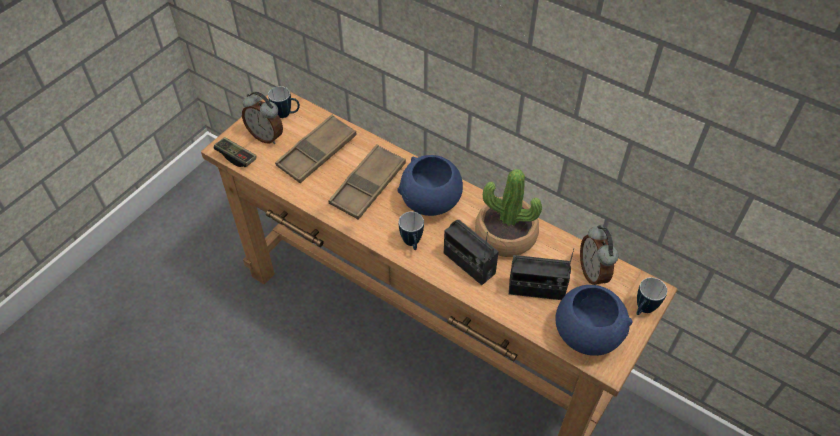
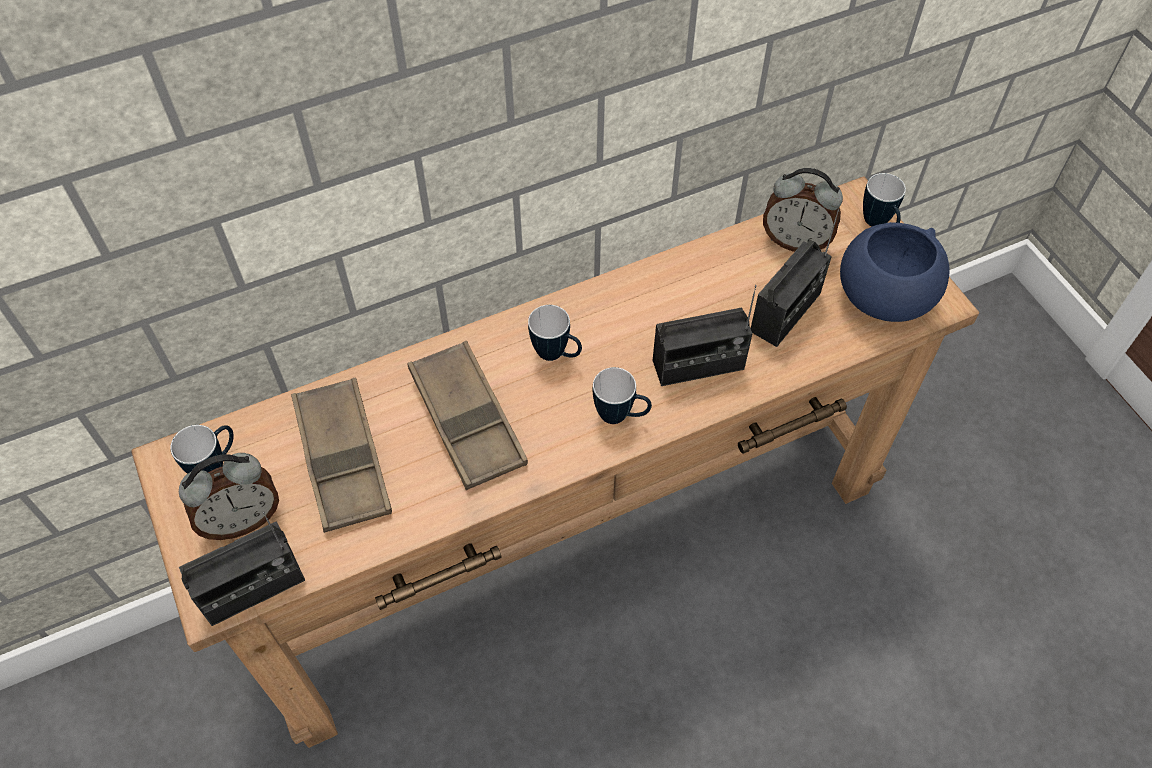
camera: 60 degrees left, 5 degrees up
game controller [214,137,257,167] -> radio [179,511,305,626]
blue bowl [397,155,463,216] -> mug [528,305,582,361]
potted plant [475,169,542,257] -> none

